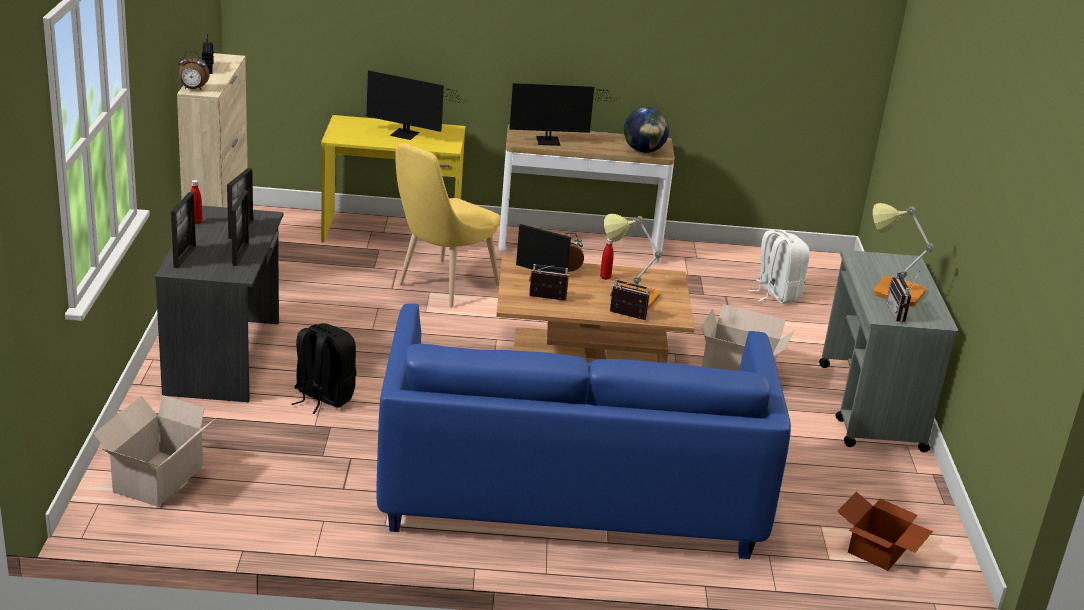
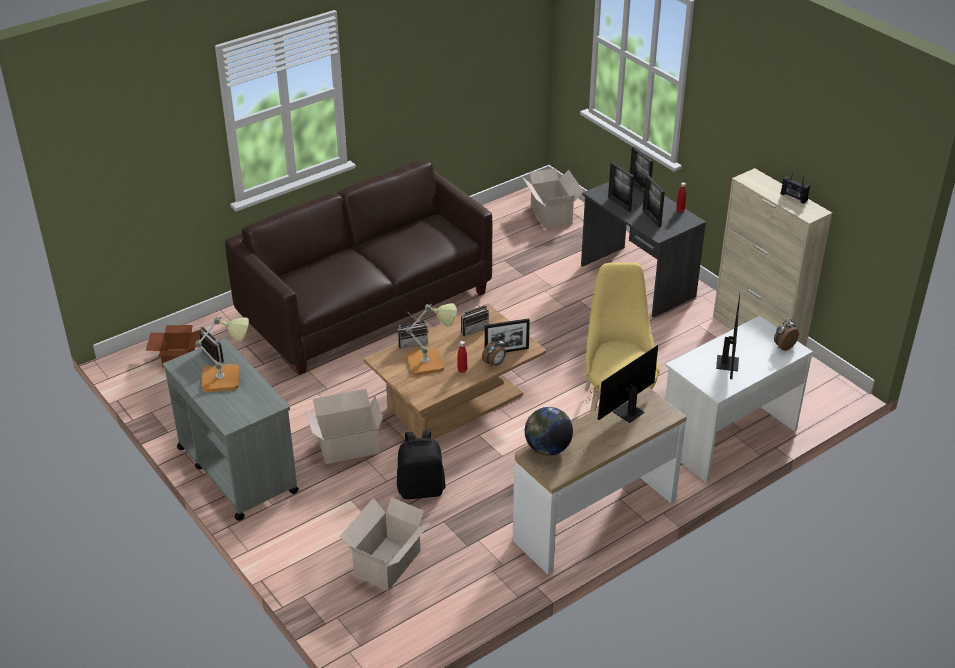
camera: 145 degrees right, 10 degrees up
alarm clock [178,51,210,90] -> alarm clock moved to [774,318,799,351]
black backpack [291,323,356,414] -> black backpack moved to [397,430,446,499]
yellow desk [321,115,466,243] -> white desk [665,316,813,483]
monitor [366,71,462,140] -> monitor turned 120 degrees clockwise [716,294,740,379]
blue sofa [376,304,791,559] -> brown sofa [225,160,492,375]
white backpack [747,230,810,304] -> cardboard box [340,497,431,591]

